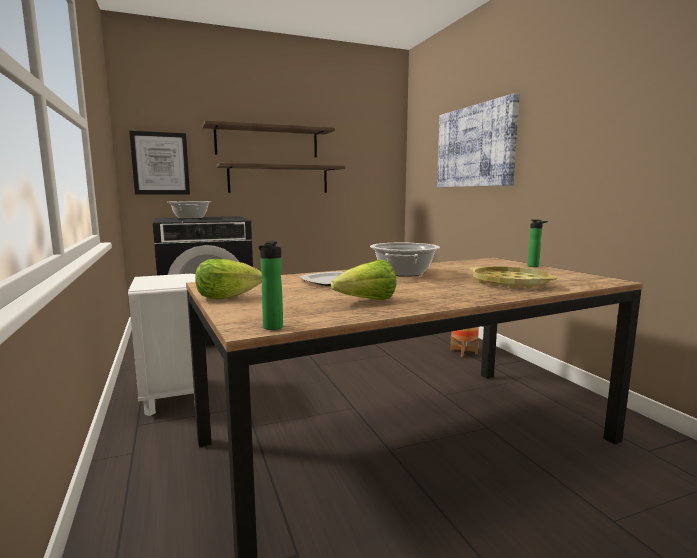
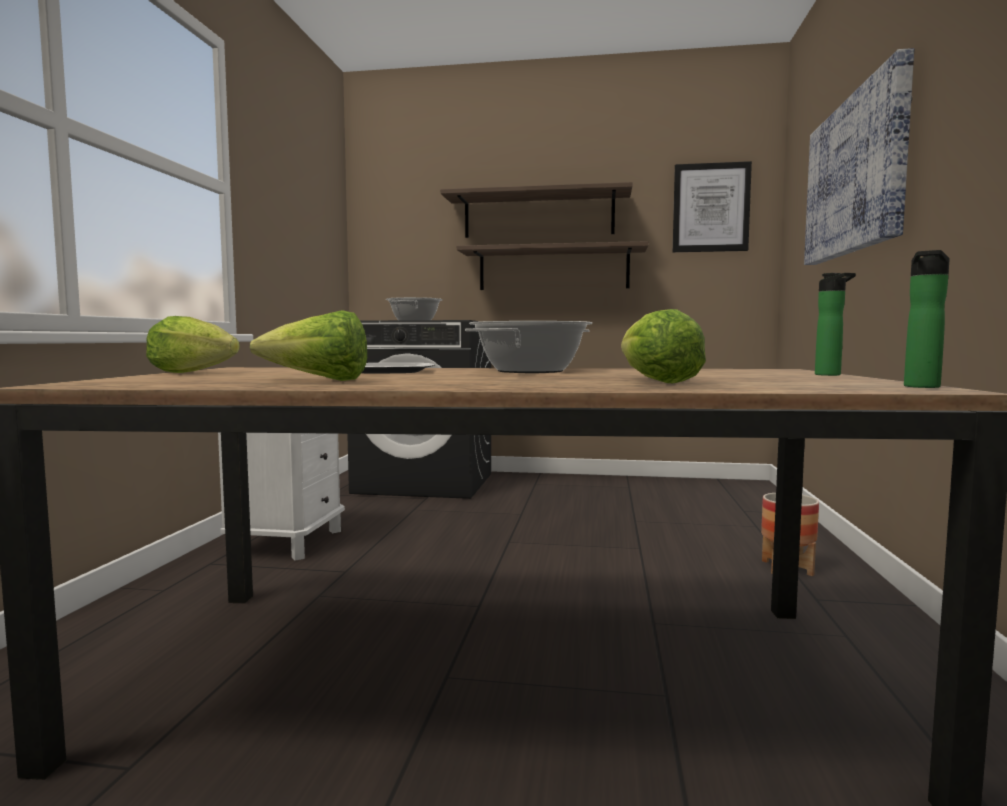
camera: 30 degrees right, 5 degrees down
picture [129,131,190,195] -> picture moved to [673,161,752,252]
bottle [259,241,283,330] -> bottle moved to [904,250,950,388]
yellow tray [470,266,558,289] -> lettuce [621,309,706,383]

